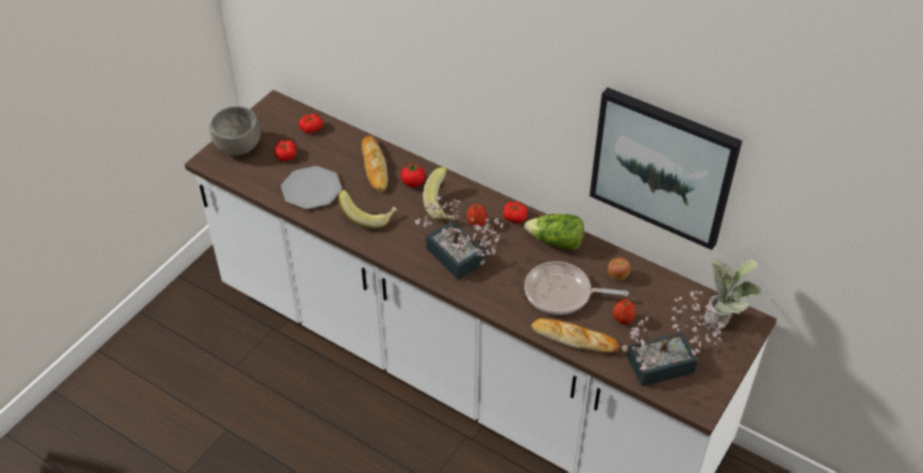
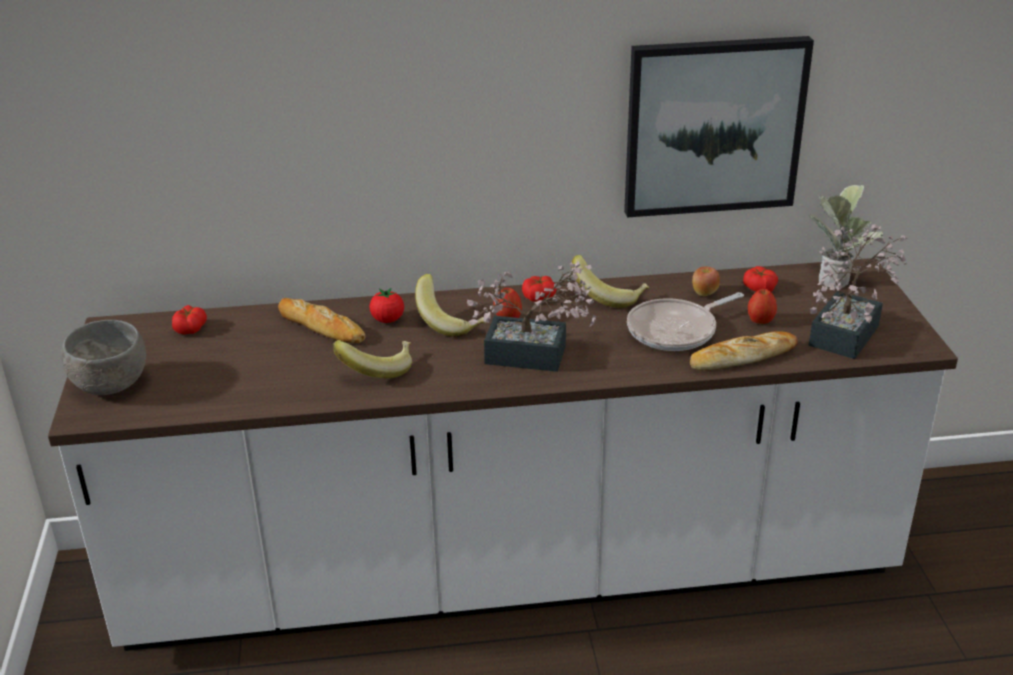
camera: 40 degrees left, 15 degrees down
tomato [275,140,296,161] -> tomato moved to [743,266,778,292]
plate [281,166,342,209] -> none
lettuce [524,214,584,251] -> banana [571,255,649,308]

